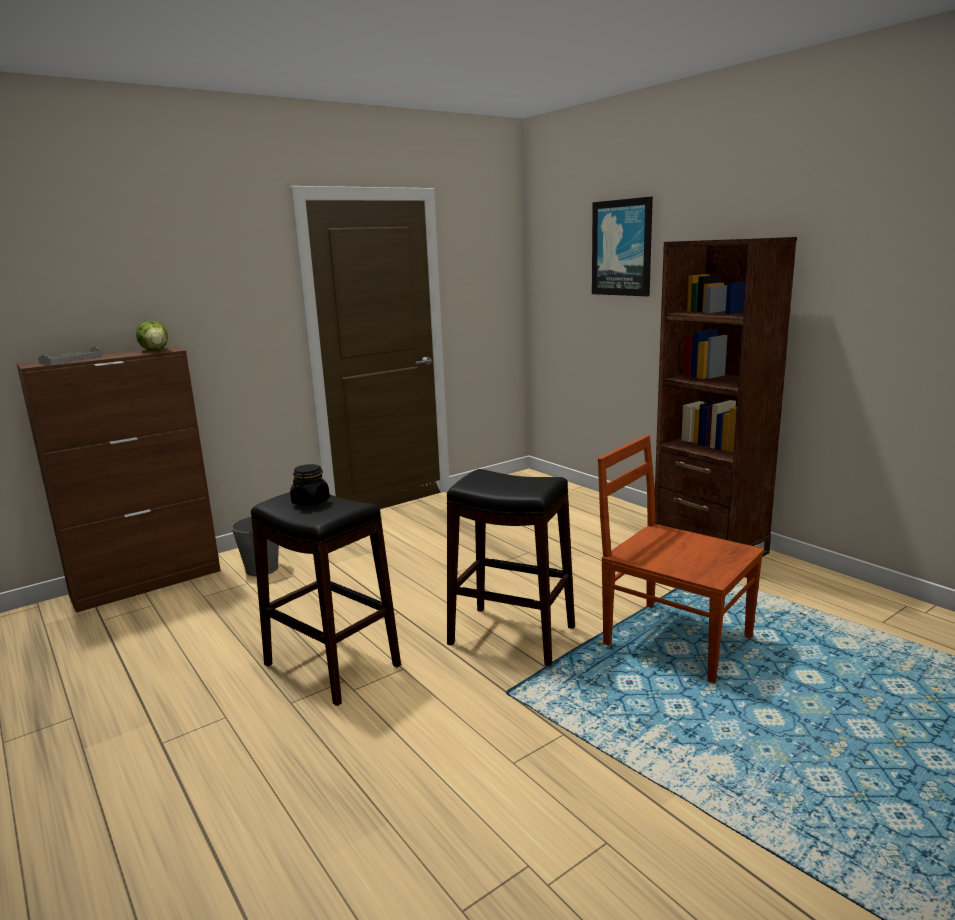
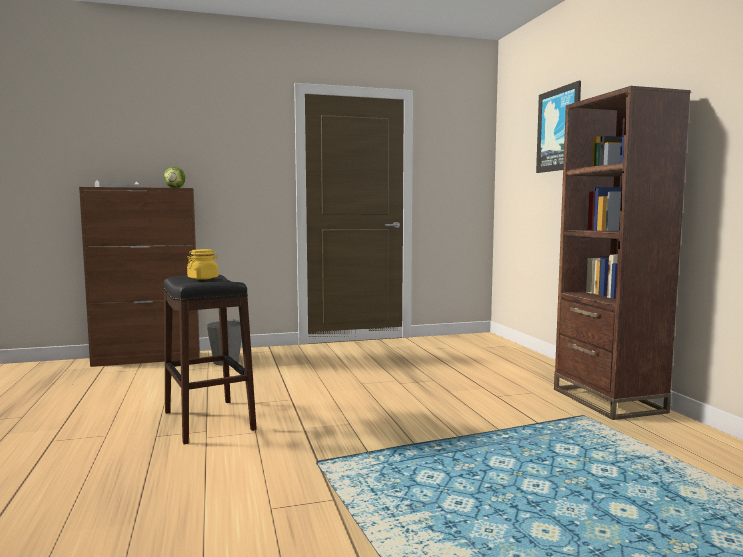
camera: 20 degrees right, 10 degrees down
black jar [290,464,330,506] -> yellow jar [187,249,218,280]
black stool [447,469,575,666] -> none
brown chair [598,435,764,683] -> none

